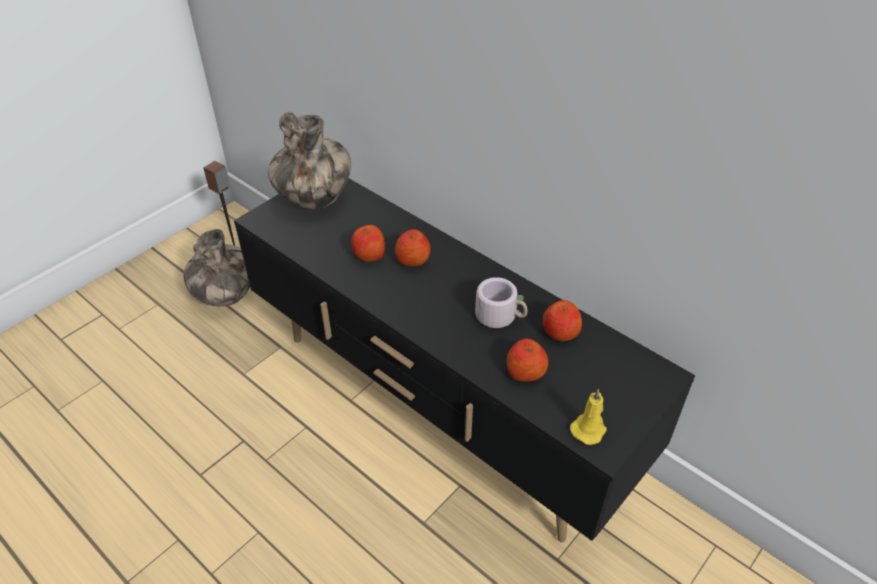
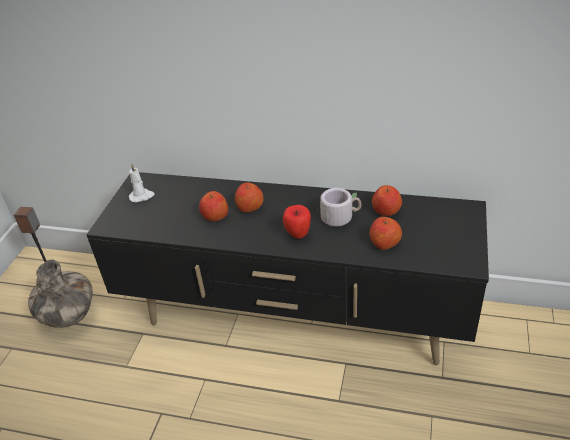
camera: 25 degrees left, 5 degrees down
vase [268,112,351,210] -> white candle [129,163,155,202]
yellow candle [570,389,607,445] -> none
none -> apple [283,205,311,239]

